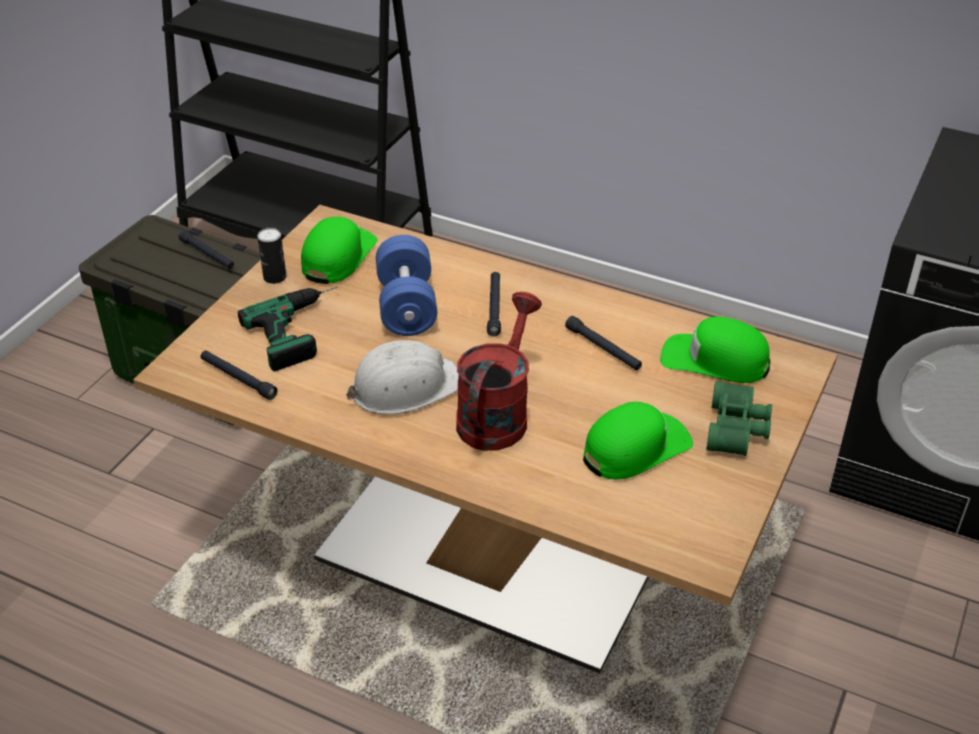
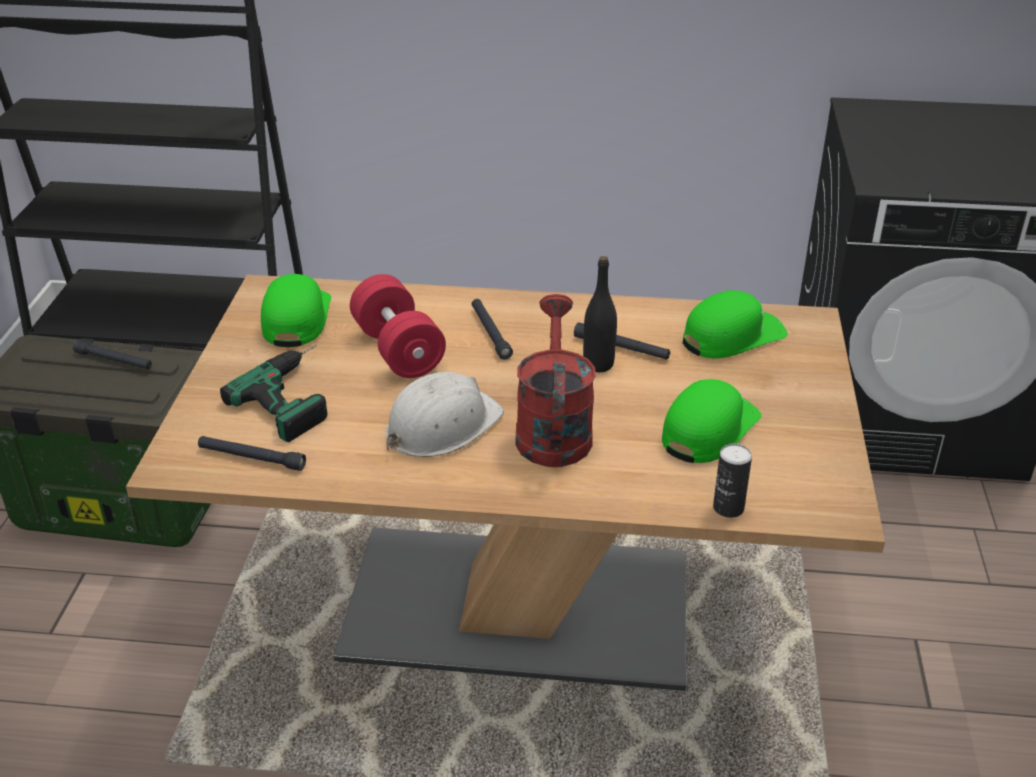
camera: 20 degrees left, 5 degrees down
can [257,228,286,284] -> can moved to [713,444,752,518]
blue dumbbell [376,235,437,336] -> red dumbbell [350,274,446,378]
green cap [660,317,770,383] -> green cap turned 150 degrees clockwise [682,290,788,358]
green binoculars [706,381,772,456] -> none
none -> black bottle [583,256,617,372]

